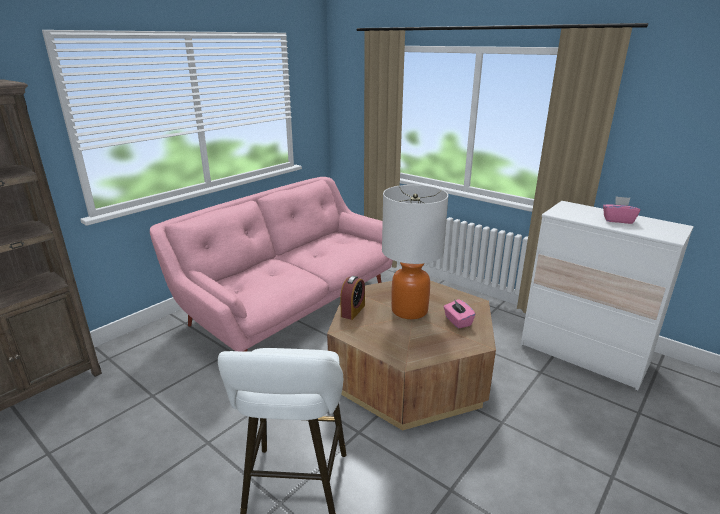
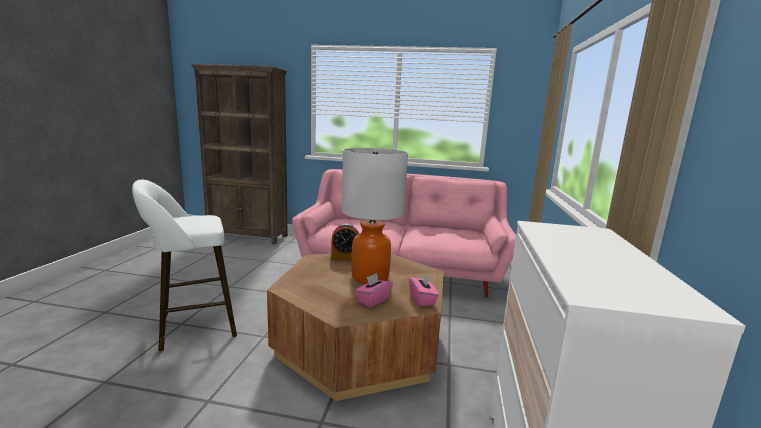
camera: 60 degrees right, 10 degrees down
pink tissue box [603,196,641,224] -> pink tissue box moved to [409,274,439,307]

